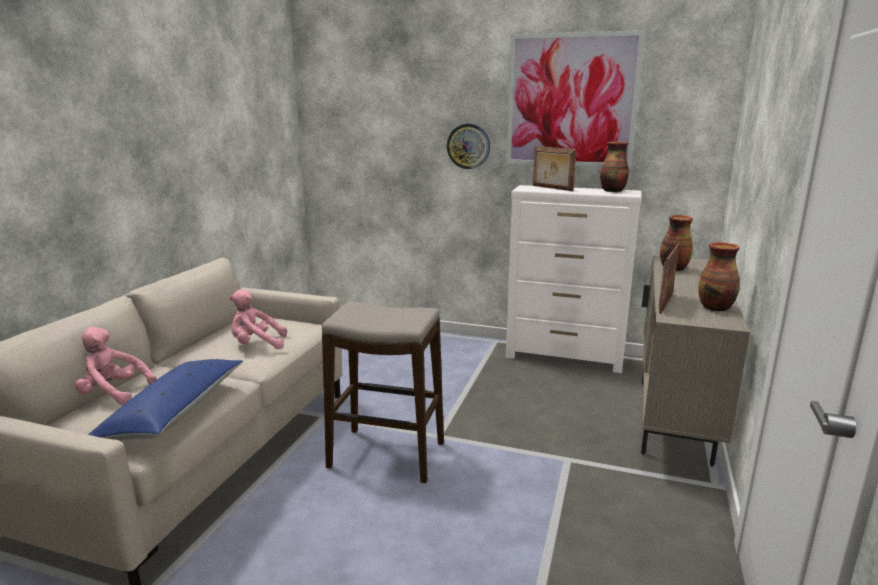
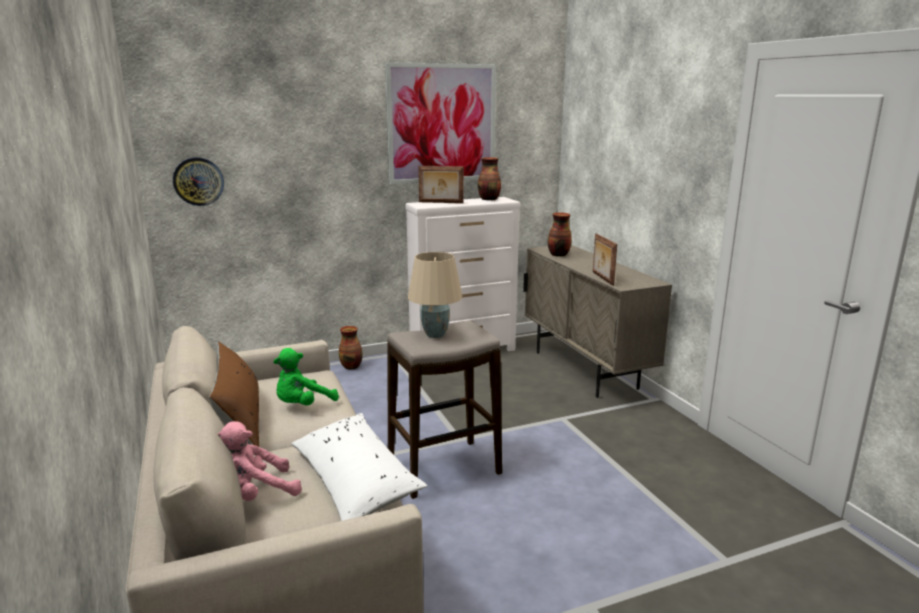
camera: 40 degrees left, 0 degrees up
blue pillow [88,359,243,440] -> white pillow [291,413,427,521]
pink plush toy [229,289,287,349] -> green plush toy [273,348,339,405]
wall clock [447,124,490,169] -> wall clock moved to [173,157,224,206]
vase [699,242,740,311] -> vase moved to [339,326,363,369]
none -> brown pillow [209,341,259,447]
none -> beige table lamp [408,252,462,338]

